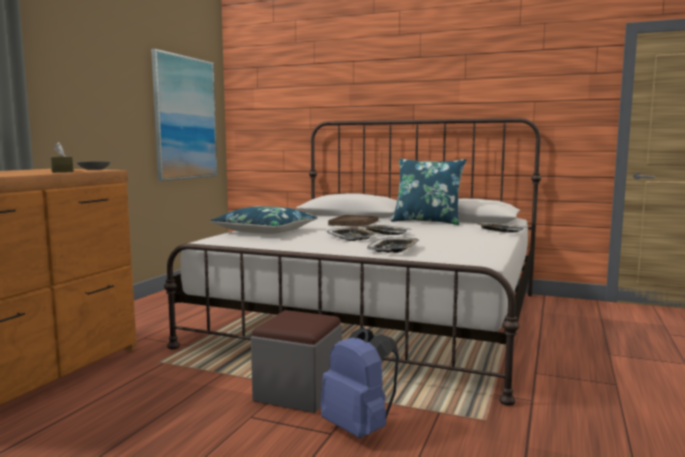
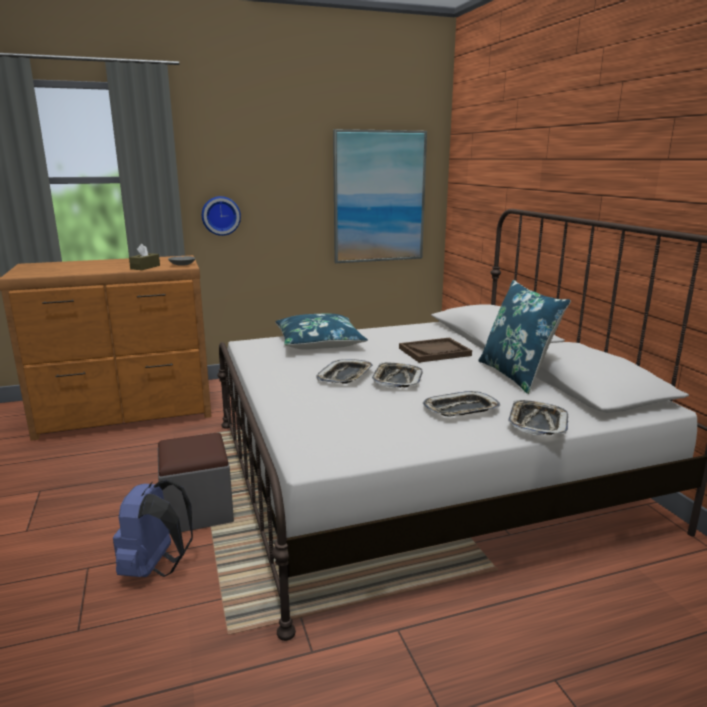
camera: 50 degrees right, 10 degrees up
tray [367,237,419,253] -> tray moved to [423,391,500,416]
none -> wall clock [202,196,241,236]

